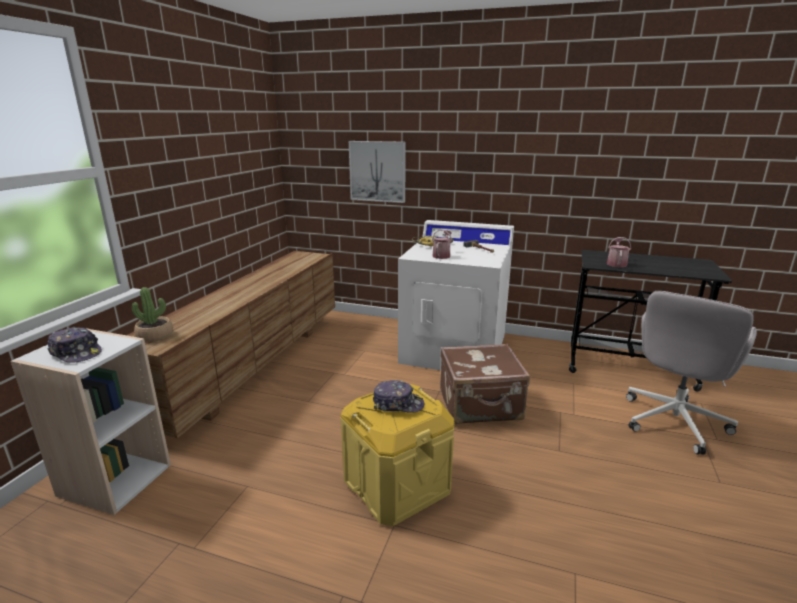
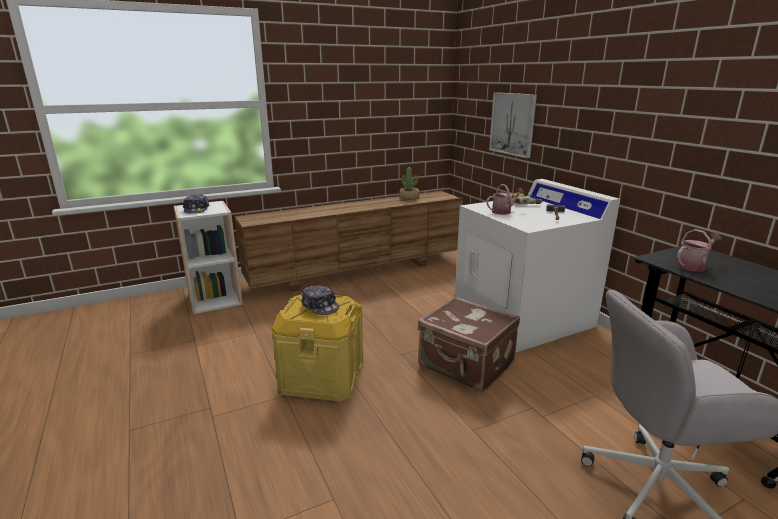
camera: 45 degrees right, 0 degrees up
potted plant [132,287,173,342] -> potted plant moved to [399,167,420,200]

